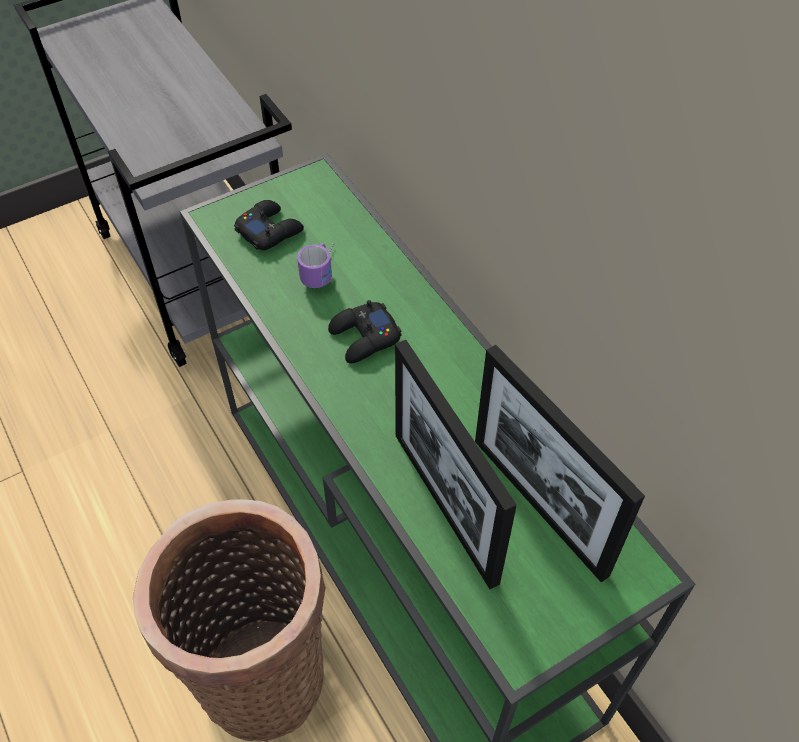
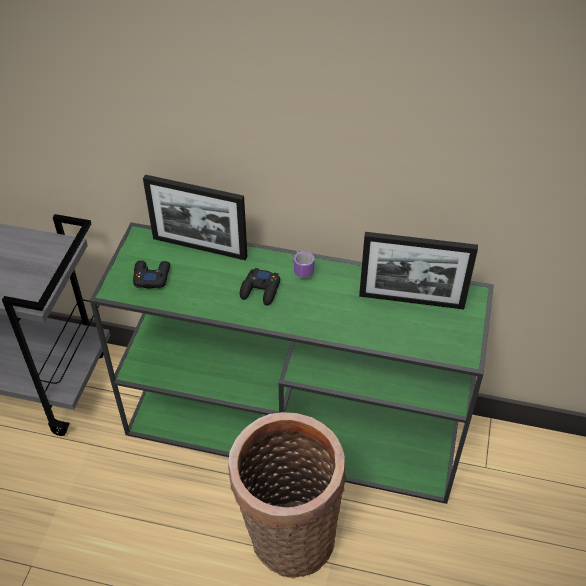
camera: 45 degrees left, 5 degrees down
mug [297,242,334,288] -> mug moved to [287,251,315,278]
picture frame [395,340,517,589] -> picture frame moved to [143,175,247,260]

